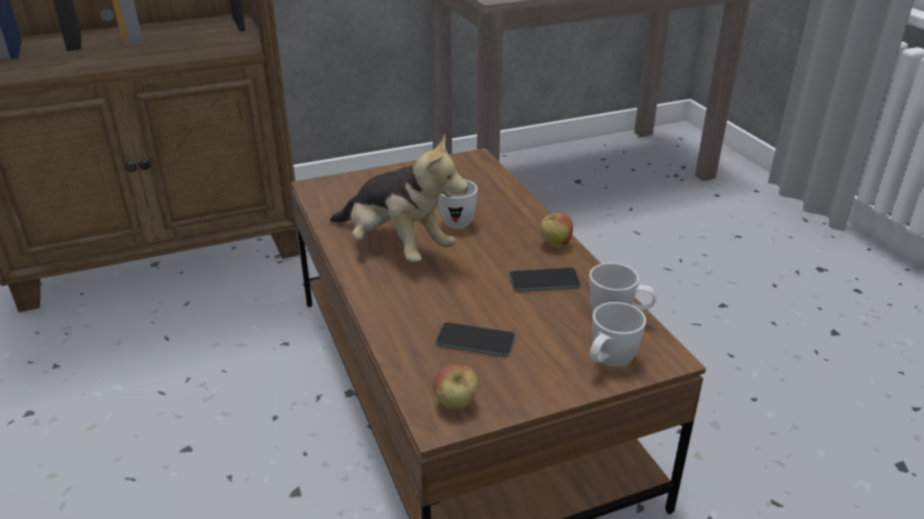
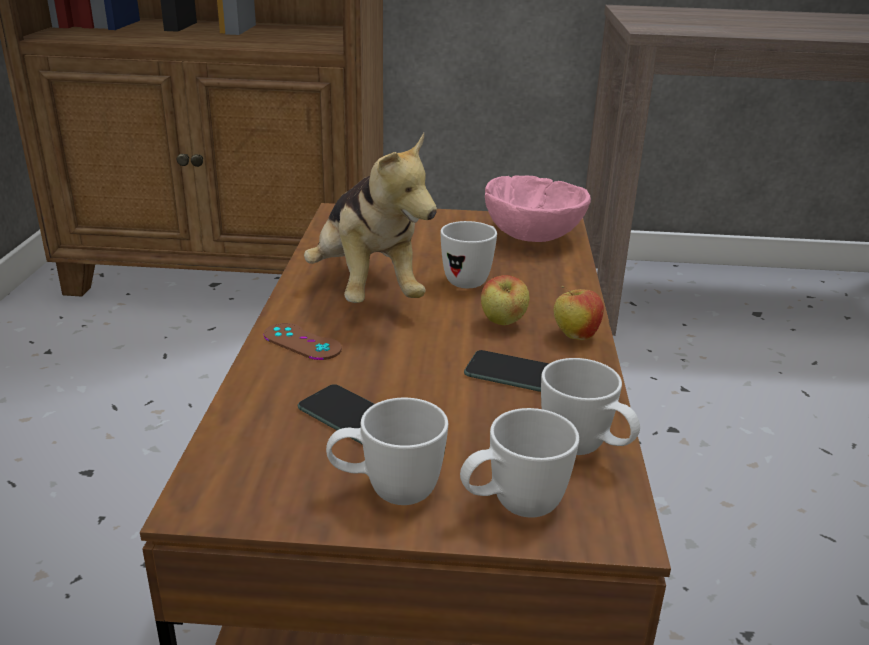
camera: 25 degrees right, 5 degrees down
apple [433,364,478,409] -> apple moved to [481,275,530,325]
none -> brown game controller [264,323,342,360]
none -> white mug [326,398,448,505]
none -> pink bowl [485,175,591,242]

